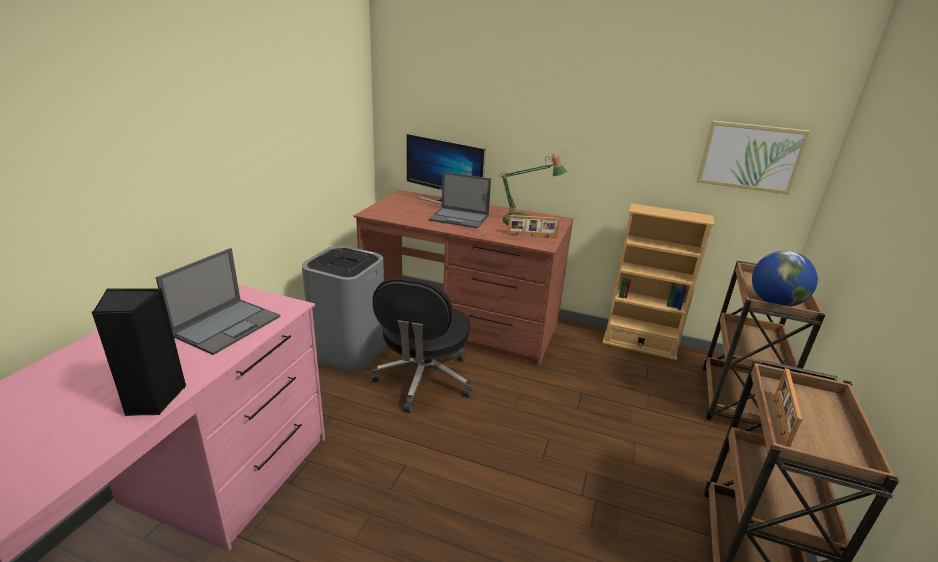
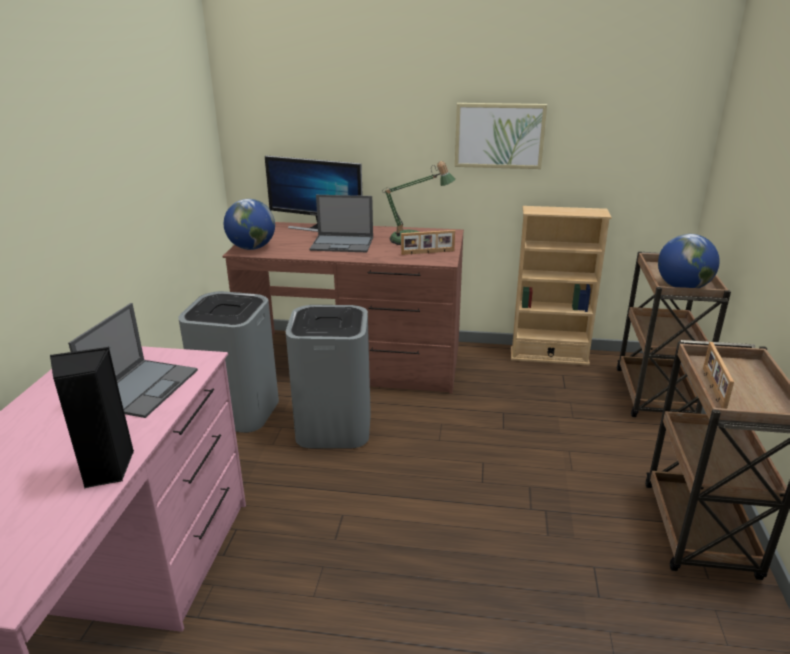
camera: 10 degrees left, 0 degrees up
black office chair [371,277,473,413] -> grey trash can [286,305,371,449]
picture [697,120,811,194] -> picture moved to [455,103,547,169]
none -> globe [224,199,275,250]

